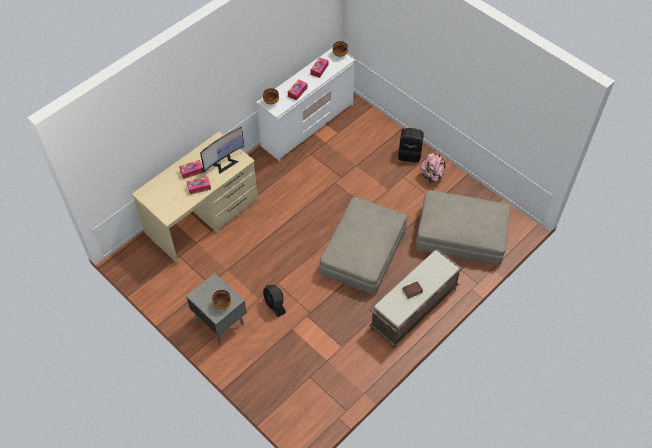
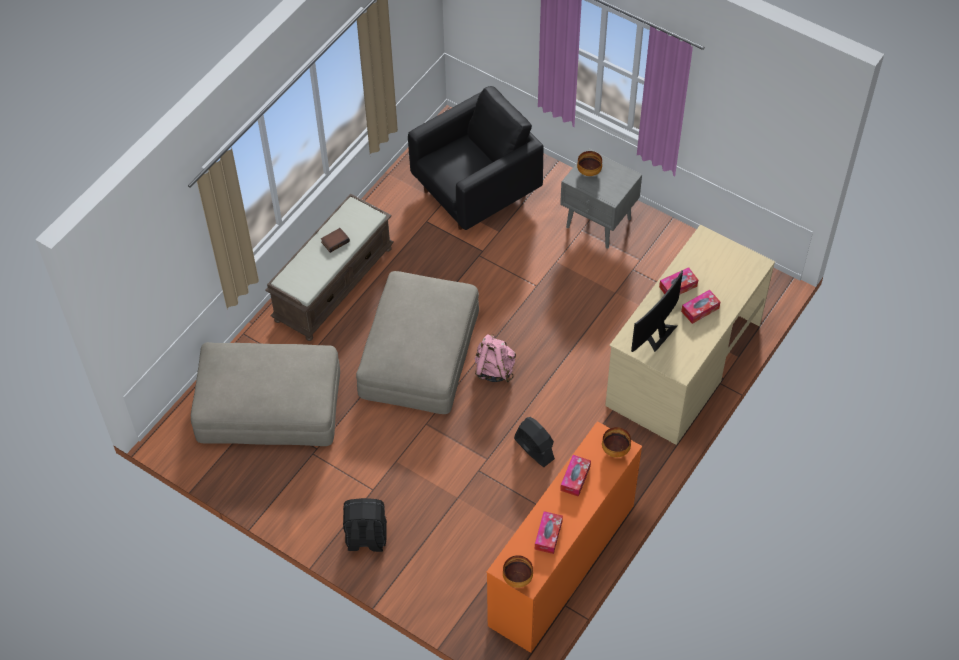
camera: 170 degrees right, 0 degrees up
white dresser [256,48,355,161] -> orange dresser [486,421,642,653]
black fan [263,285,286,317] -> black fan moved to [514,417,555,467]
pink backpack [420,152,445,183] -> pink backpack moved to [475,334,516,383]
none -> black armchair [408,86,543,230]

